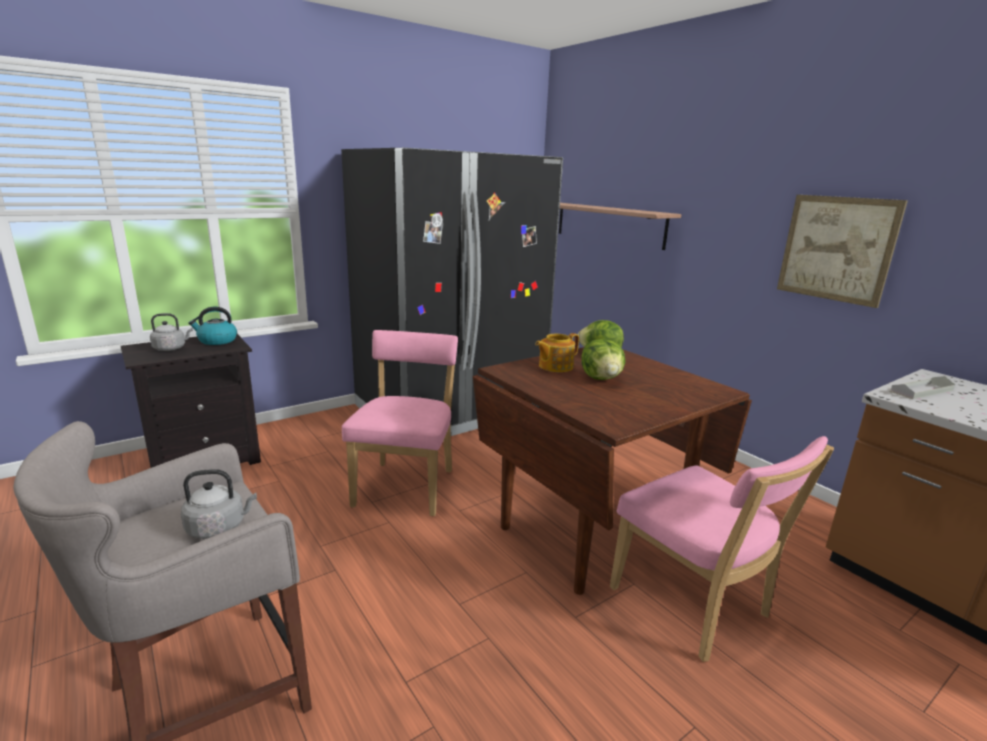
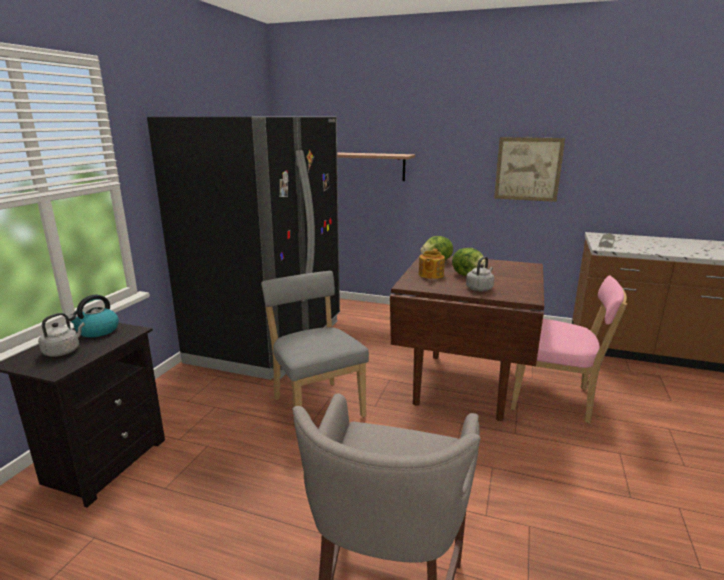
camera: 35 degrees left, 0 degrees up
grey kettle [181,469,257,539] -> grey kettle moved to [466,257,494,291]
pink chair [342,330,458,516] -> grey chair [261,271,369,418]

